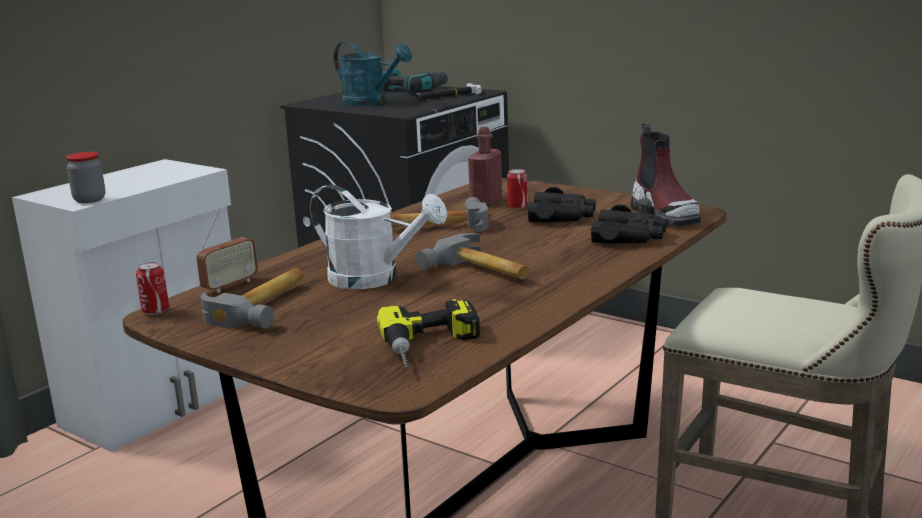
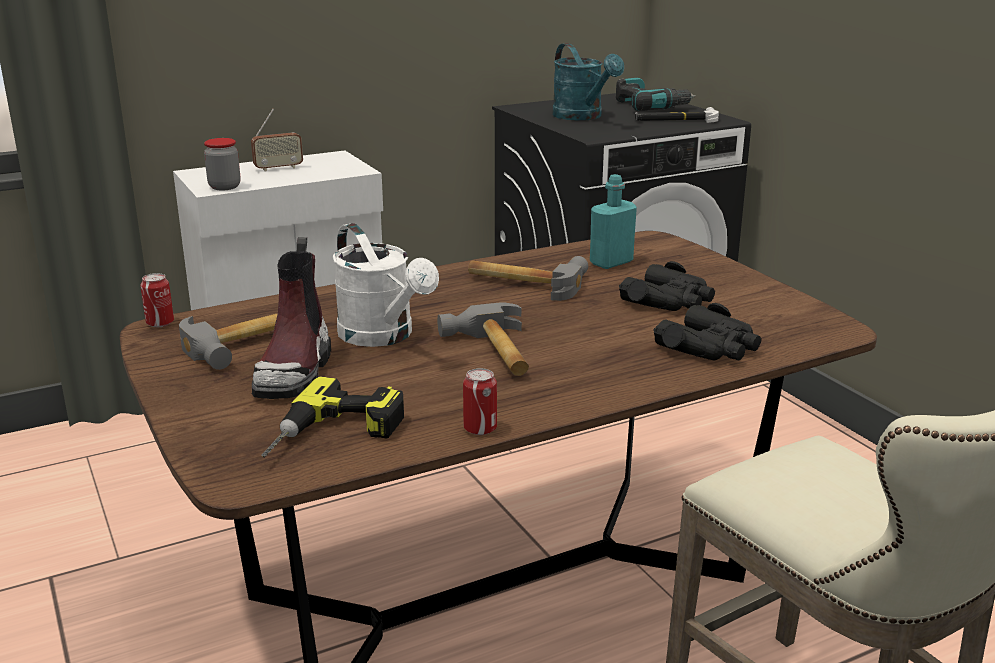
camera: 25 degrees right, 5 degrees up
radio [196,211,258,293] -> radio moved to [251,109,303,172]
red bottle [468,127,502,207] -> turquoise bottle [590,174,637,269]
can [507,169,528,209] -> can moved to [463,368,497,435]
boot [631,123,701,226] -> boot moved to [252,237,331,399]

